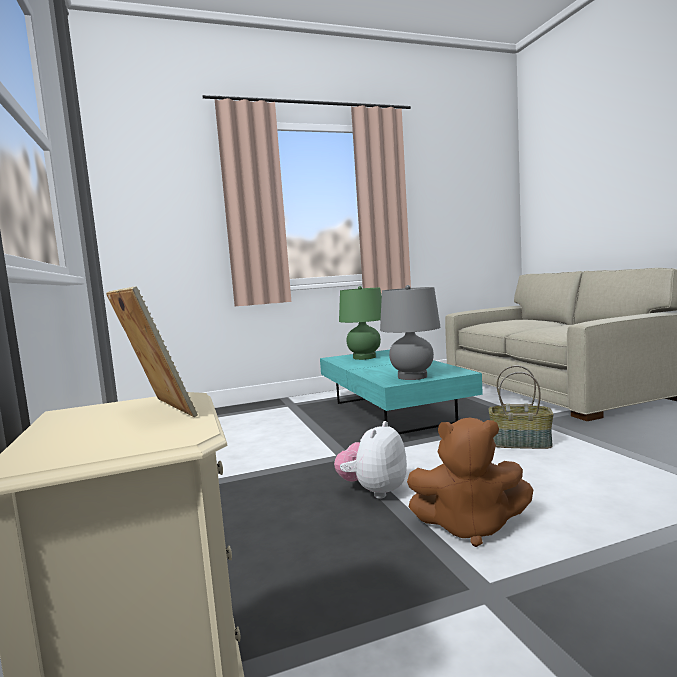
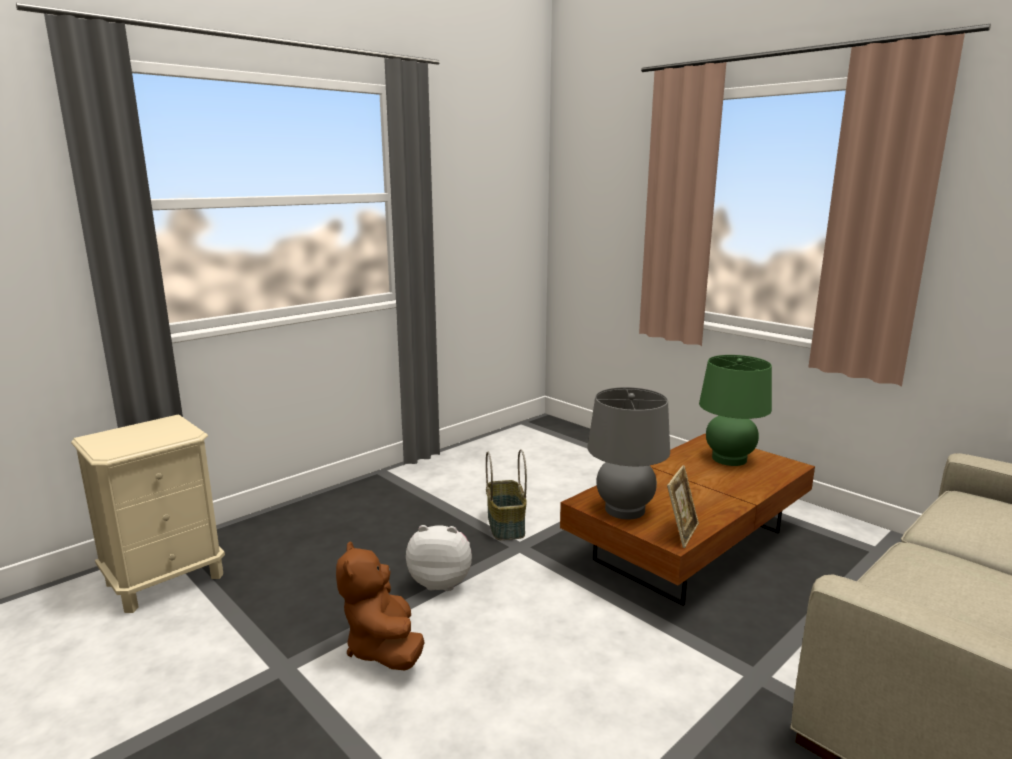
camera: 65 degrees right, 10 degrees up
picture frame [106,286,198,417] -> picture frame moved to [667,465,699,548]
turquoise coffee table [320,350,483,434] -> brown coffee table [560,433,815,606]
basket [488,365,554,449] -> basket moved to [486,449,527,540]

